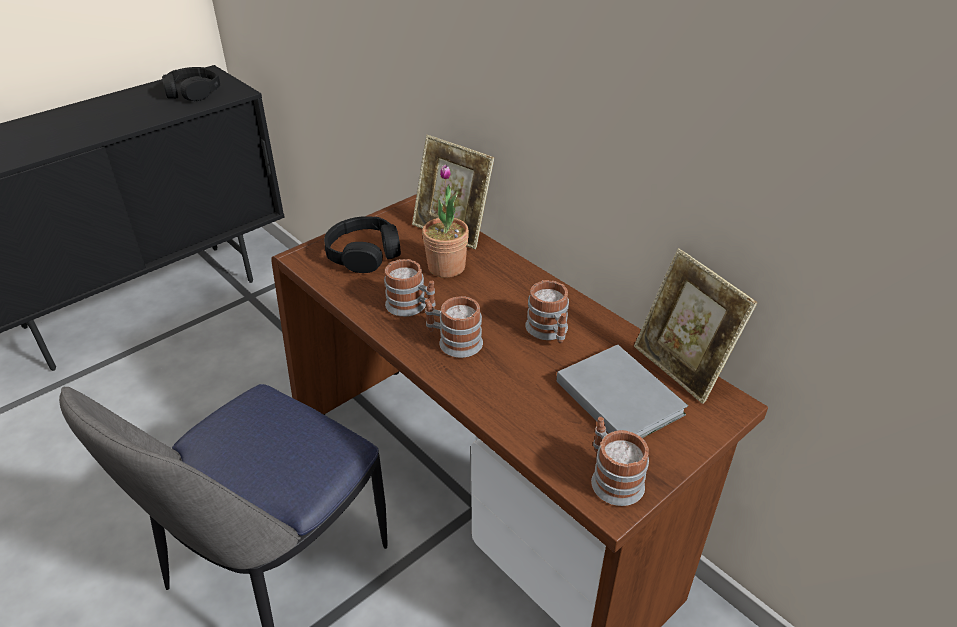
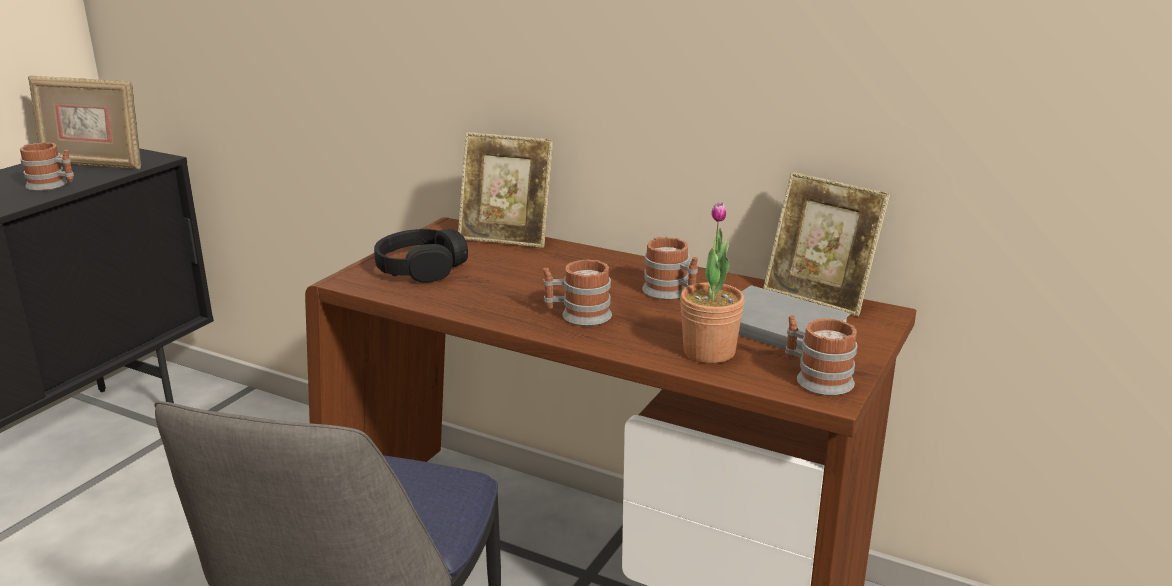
camera: 20 degrees left, 15 degrees down
black headphones [162,67,220,101] -> picture frame [28,75,141,169]
mug [384,259,436,317] -> mug moved to [20,142,74,191]
potted plant [422,164,469,278] -> potted plant moved to [680,202,745,363]

